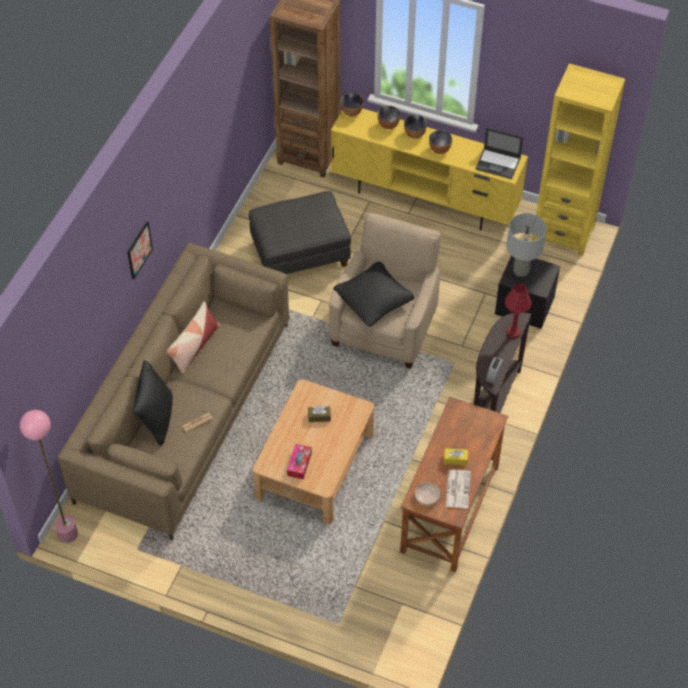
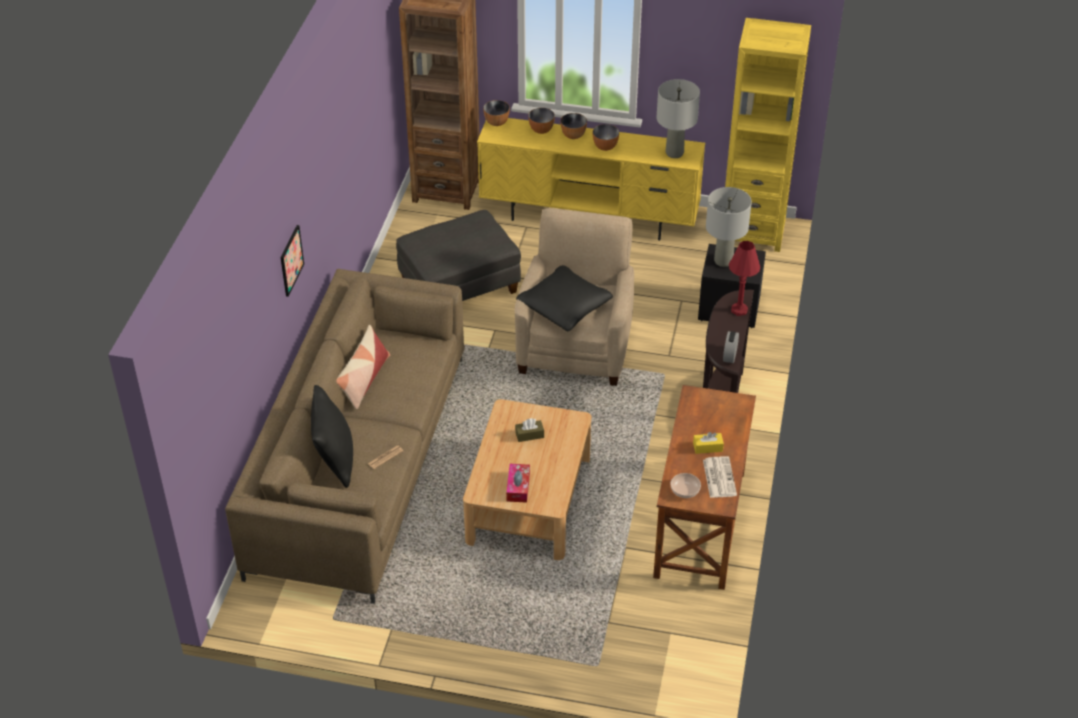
camera: 10 degrees left, 10 degrees down
pink floor lamp [20,410,78,543] -> none
laptop [475,128,523,179] -> grey table lamp [656,79,700,158]

